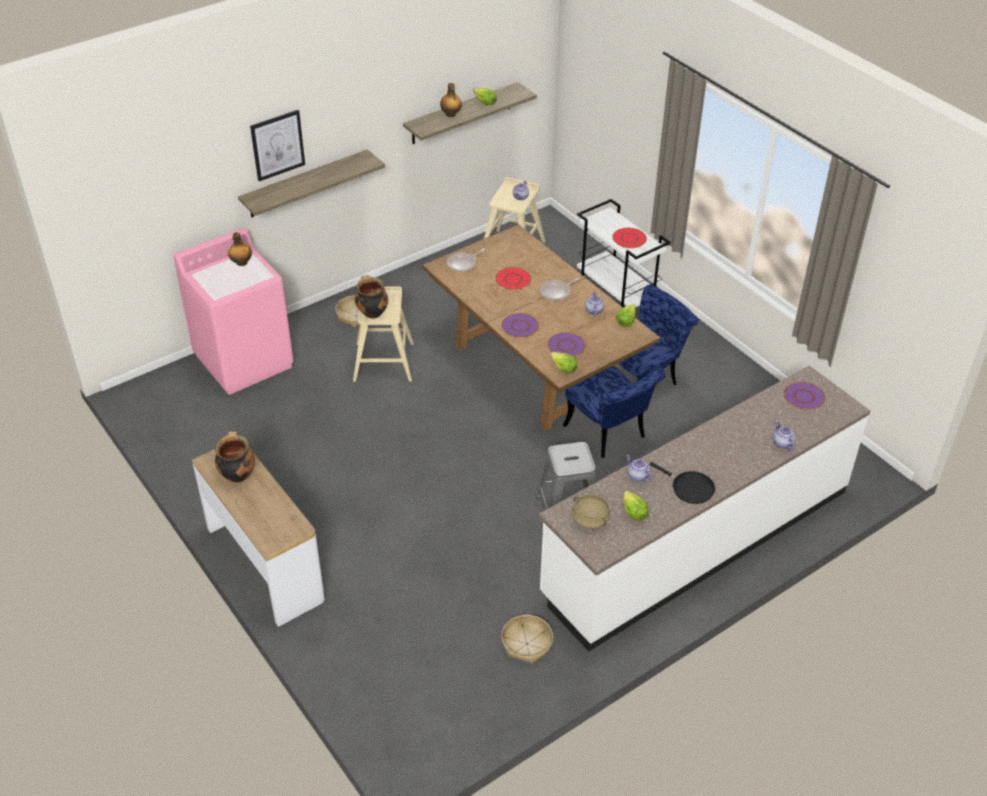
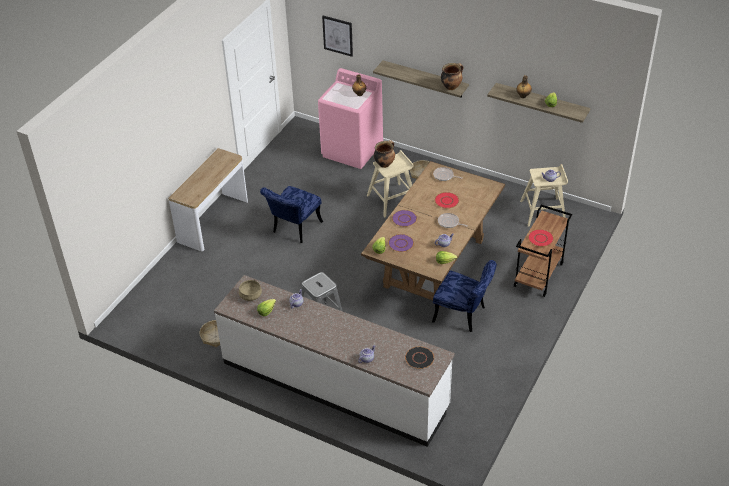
camera: 65 degrees right, 0 degrees up
cooking pot [215,431,255,483] -> cooking pot moved to [441,63,463,90]
picture [250,110,305,181] -> picture moved to [322,16,353,57]
blue chair [563,366,665,458] -> blue chair moved to [260,186,323,243]
white cart [577,199,671,307] -> brown cart [513,205,572,297]
black frying pan [649,462,715,504] -> none
purple plate [784,382,825,410] -> black plate [405,346,434,369]

